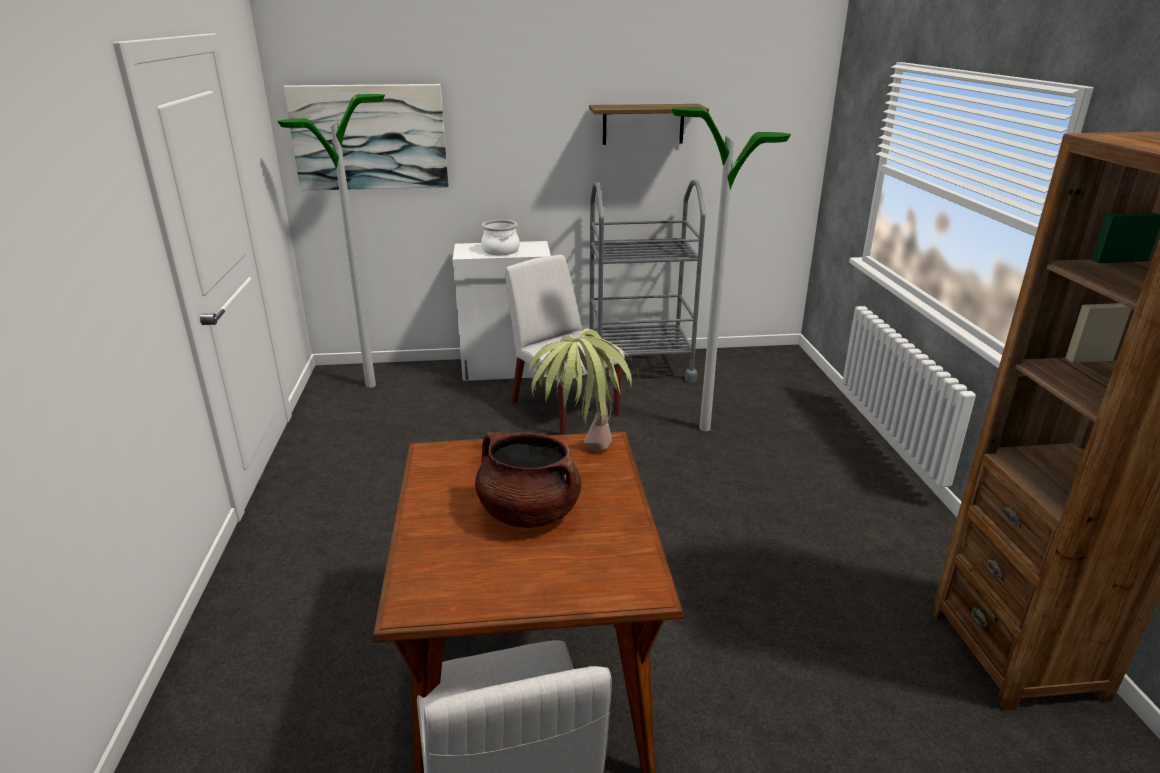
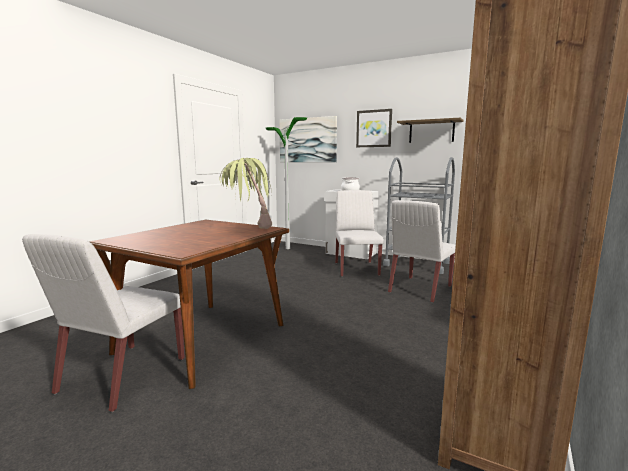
camera: 35 degrees right, 15 degrees down
brown cooking pot [475,432,582,528] -> none
floor lamp [672,107,791,431] -> white chair [388,200,456,303]
none -> picture [356,109,392,147]

